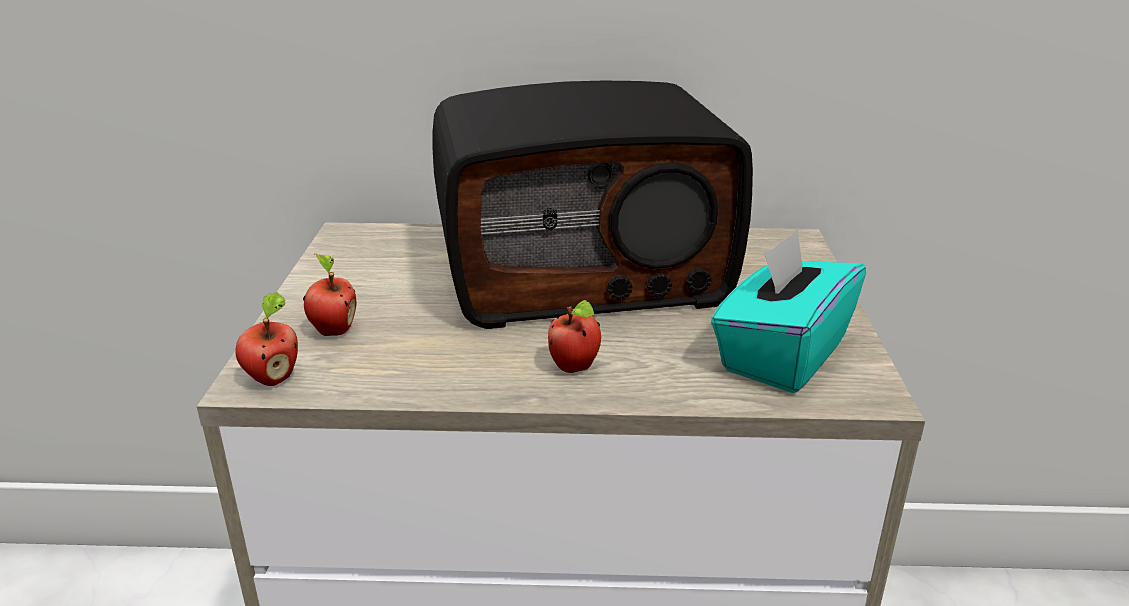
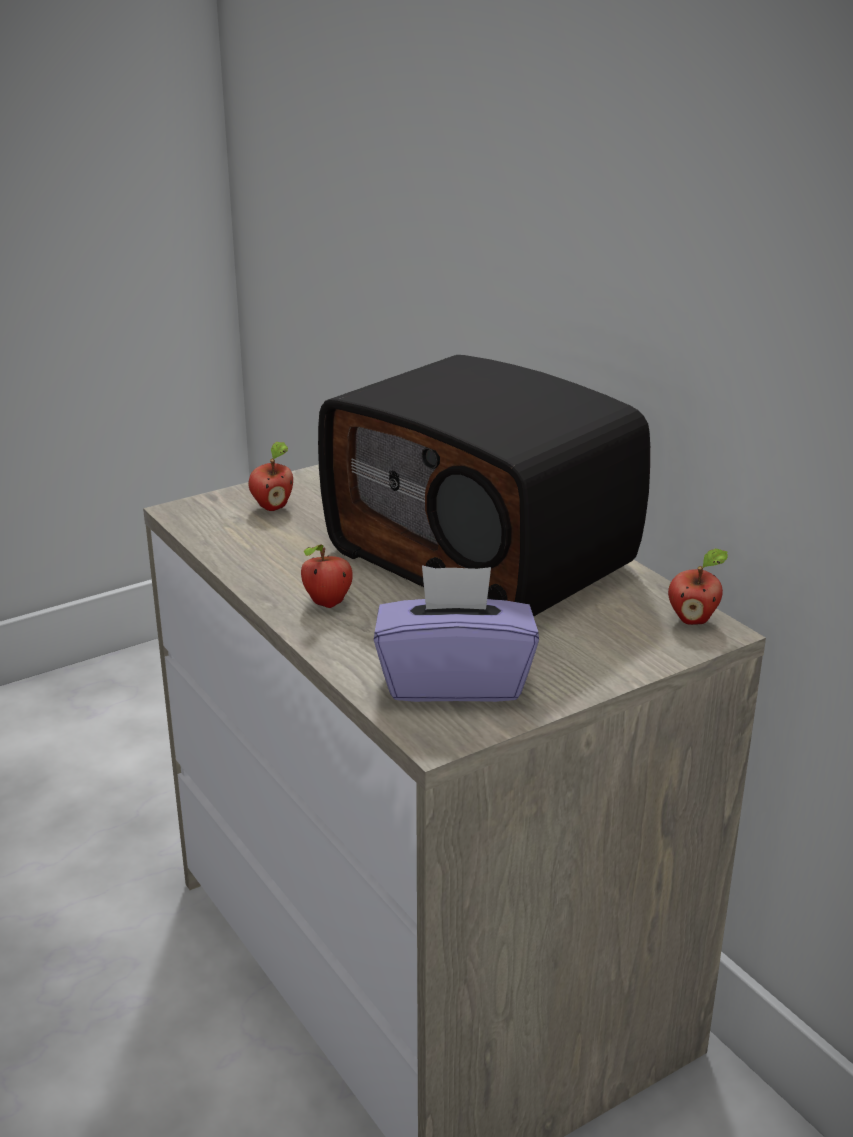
camera: 55 degrees right, 0 degrees up
apple [235,292,298,386] -> apple moved to [668,549,728,625]
turquoise tissue box [711,229,866,393] -> purple tissue box [374,565,539,702]

